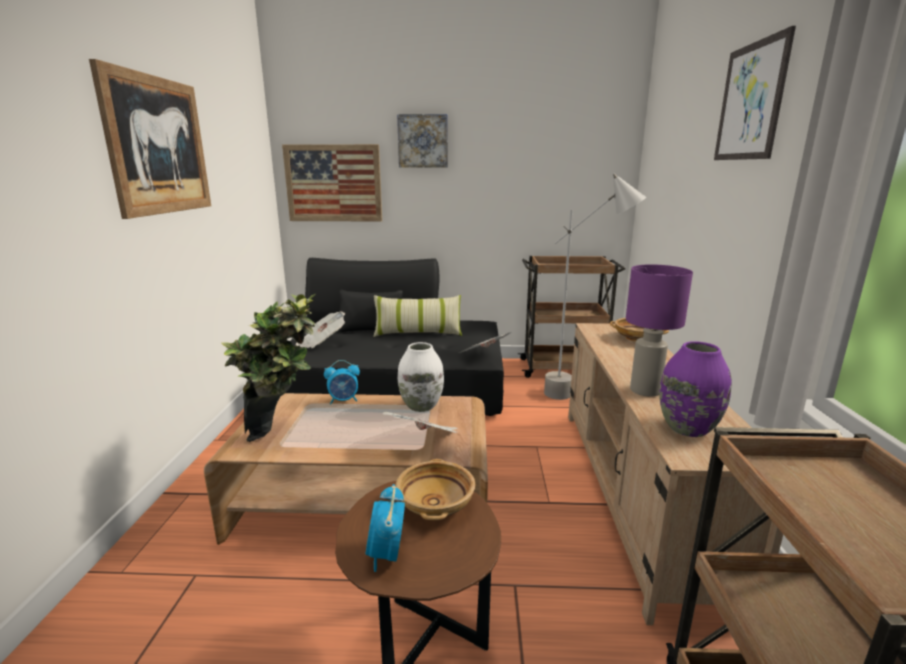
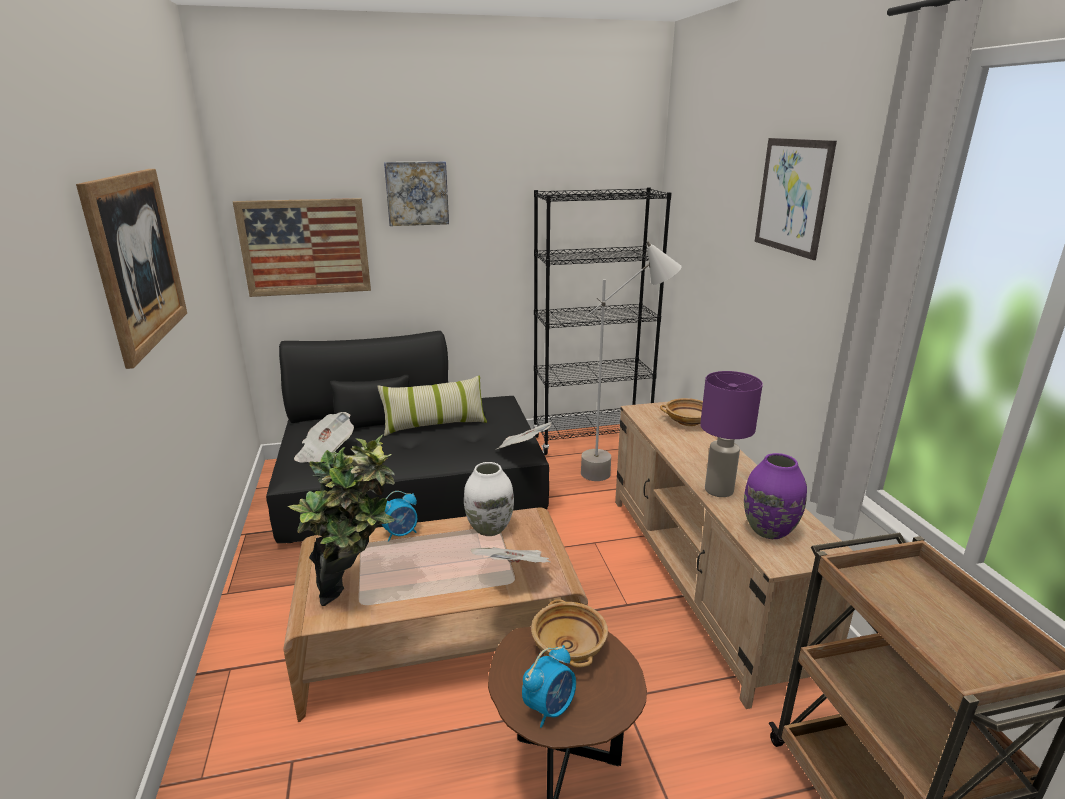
camera: 15 degrees left, 5 degrees up
alarm clock [366,484,405,572] -> alarm clock turned 120 degrees counterclockwise [522,645,576,728]
brown cart [518,256,625,378] -> black bookcase [533,187,672,455]

